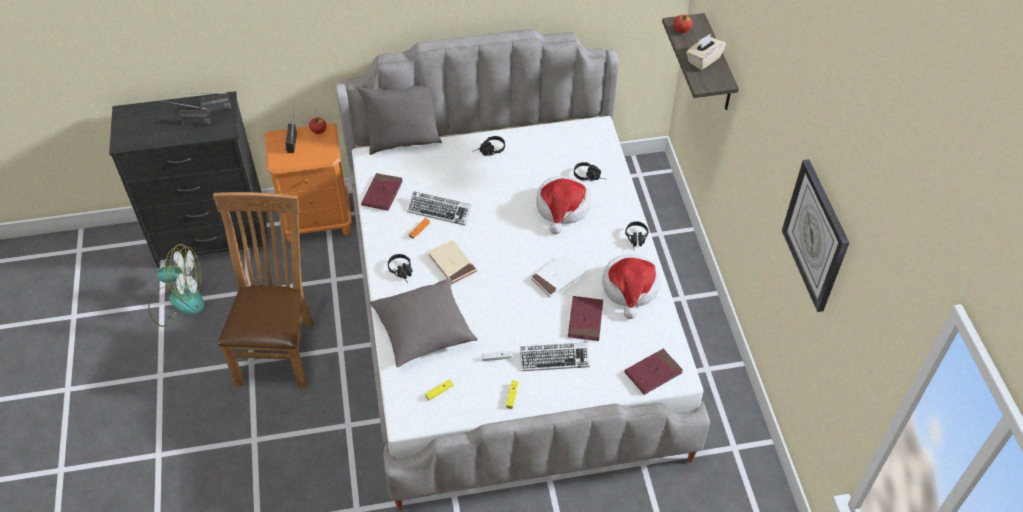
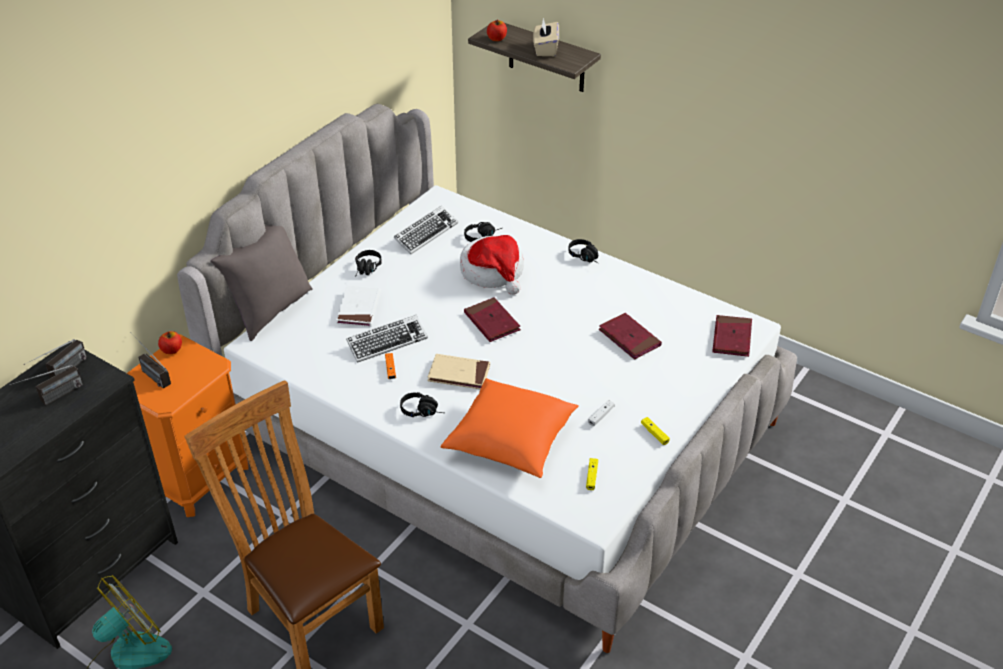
camera: 45 degrees left, 10 degrees down
red book [361,173,403,211] -> red book moved to [464,297,521,342]
grey pillow [369,279,478,367] -> orange pillow [440,378,579,478]
keyboard [520,342,590,371] -> keyboard moved to [393,206,458,254]
white book [531,253,585,298] -> white book moved to [336,285,381,327]
hat [602,254,661,319] -> none
wall clock [782,159,849,312] -> none

